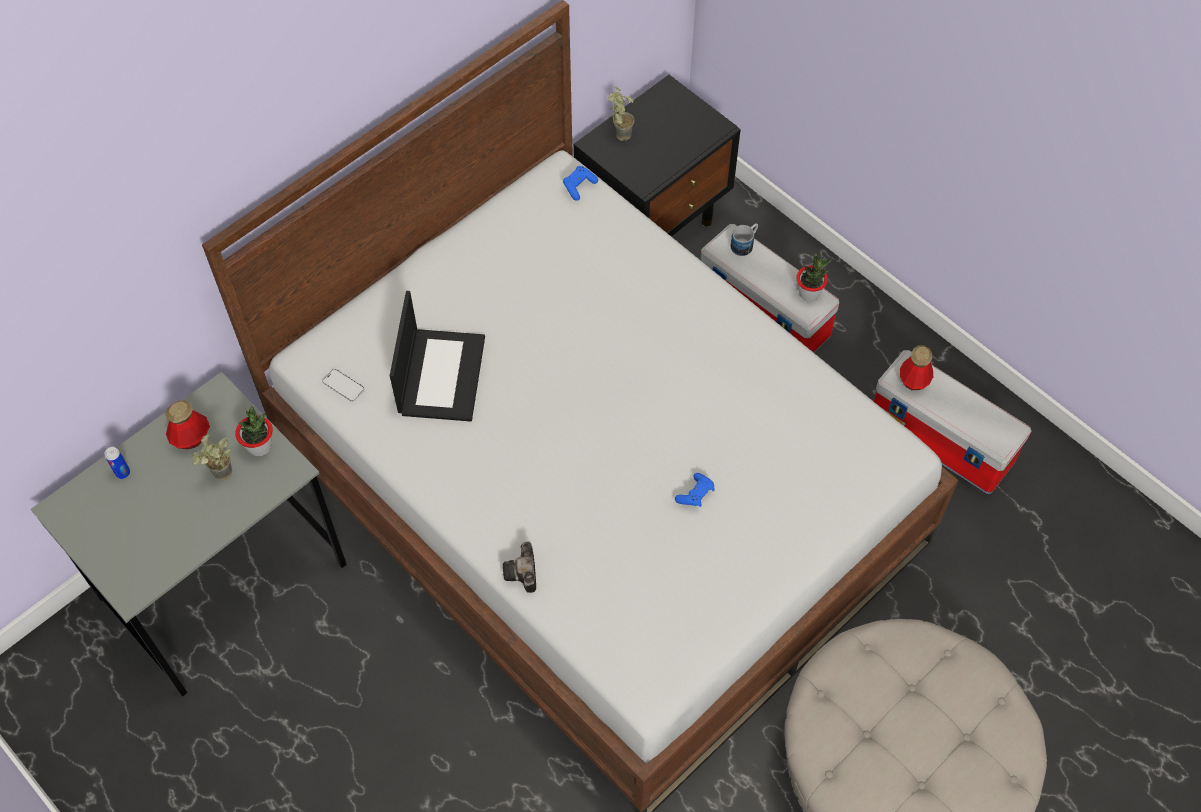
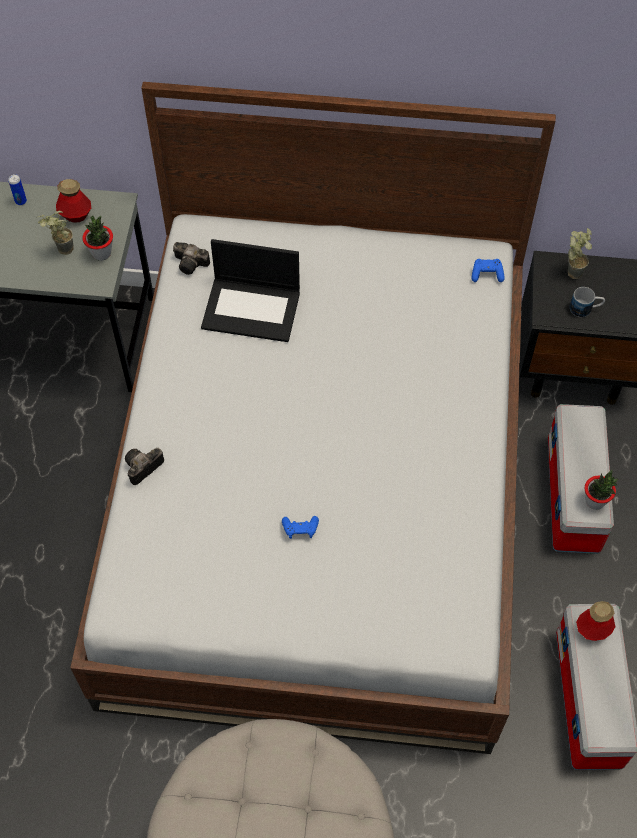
camera: 50 degrees right, 0 degrees up
phone [322,369,364,402] -> camera [173,242,210,275]
laptop [390,291,485,422] -> laptop turned 45 degrees clockwise [201,239,300,342]
mug [730,223,758,256] -> mug moved to [570,287,605,317]

